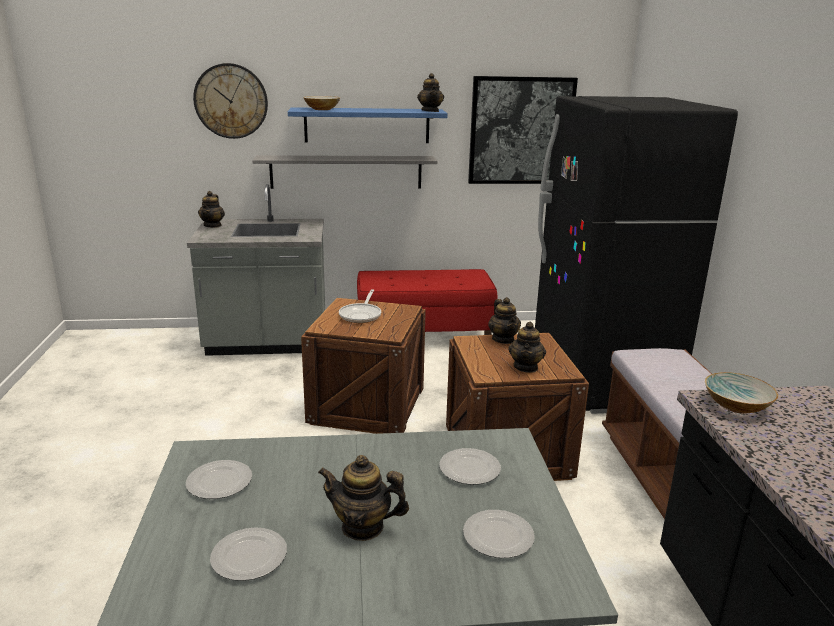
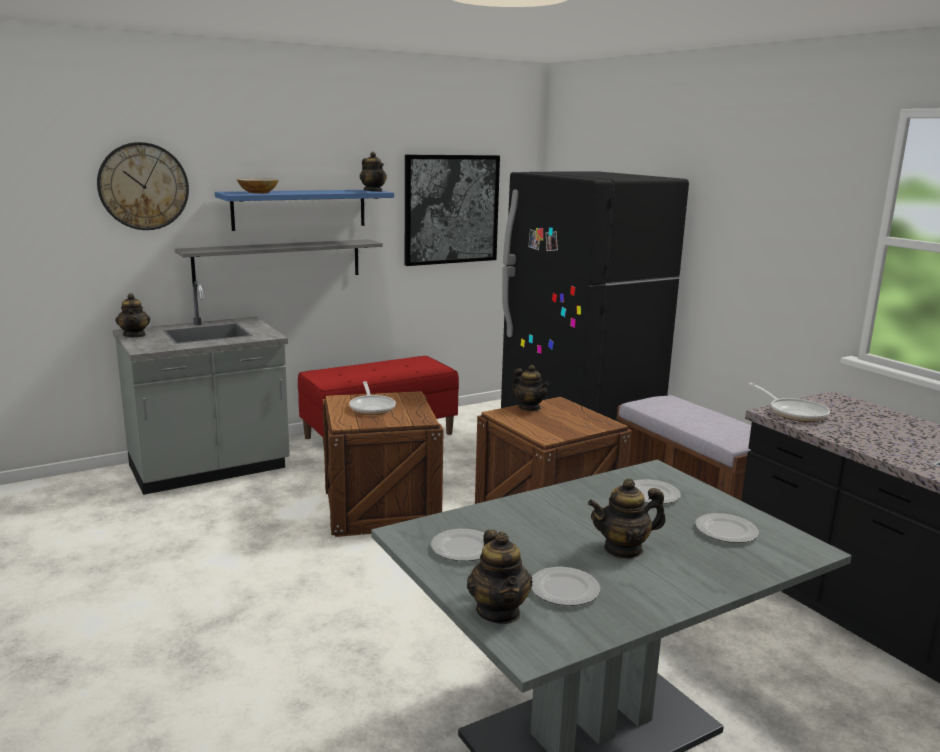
camera: 25 degrees left, 5 degrees down
teapot [508,322,546,373] -> teapot moved to [467,530,533,624]
bowl [705,372,778,414] -> frying pan [749,383,830,422]

